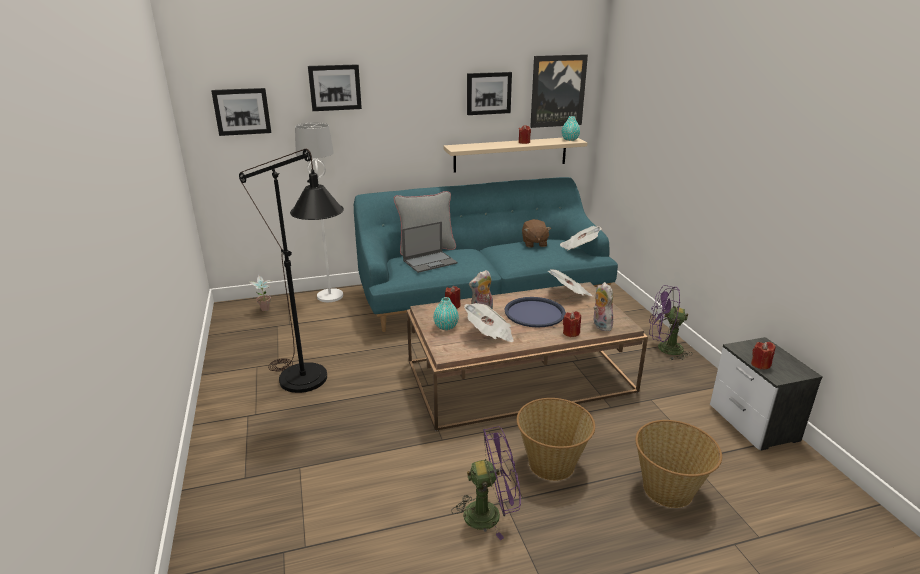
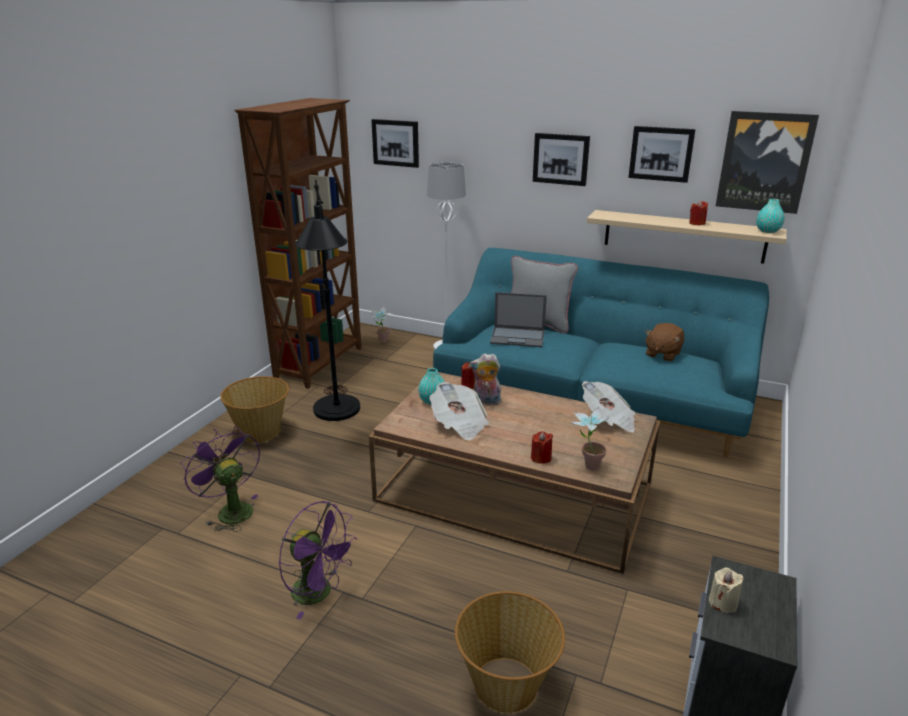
camera: 40 degrees right, 0 degrees up
picture [308,64,362,111] -> picture moved to [533,133,590,186]
blue tray [505,297,566,328] -> none
basket [517,398,595,481] -> basket moved to [220,376,289,443]
newspaper [560,226,602,250] -> none
plush toy [593,282,613,331] -> potted plant [570,407,610,470]
purple fan [649,285,693,360] -> purple fan moved to [181,426,260,532]
red candle [751,342,775,369] -> beige candle [709,568,744,613]
none -> brown bookcase [234,98,362,389]

